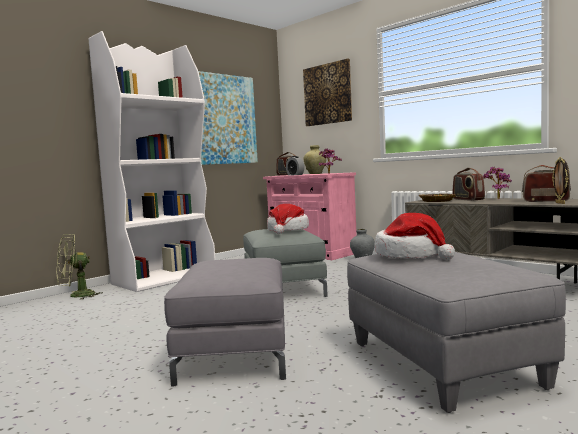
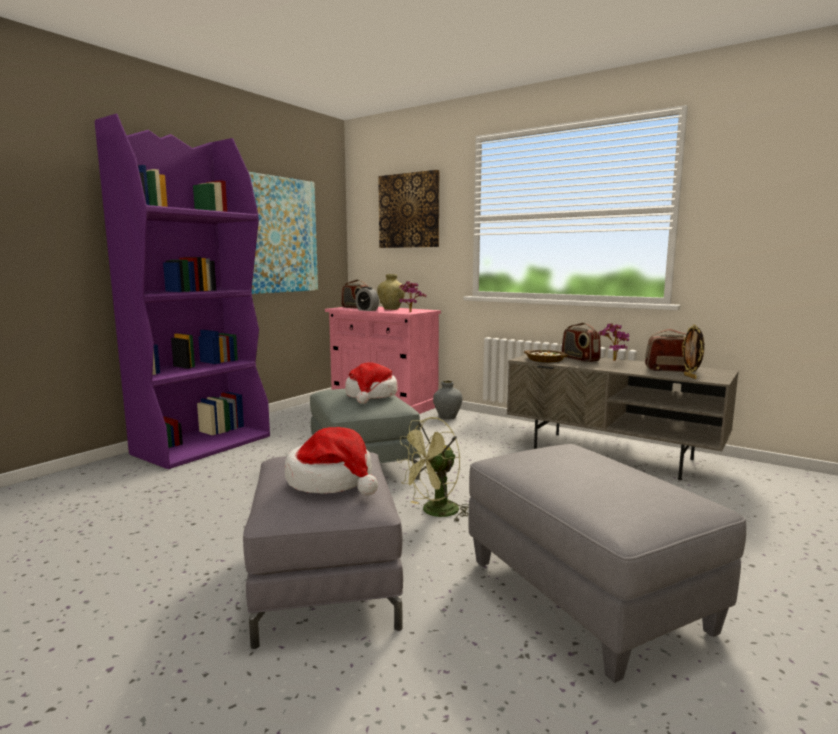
camera: 10 degrees left, 5 degrees up
green fan [56,234,103,300] -> green fan moved to [397,417,469,522]
white bookcase [89,31,215,292] -> purple bookcase [95,114,270,469]
hat [374,213,455,260] -> hat moved to [285,427,378,496]

